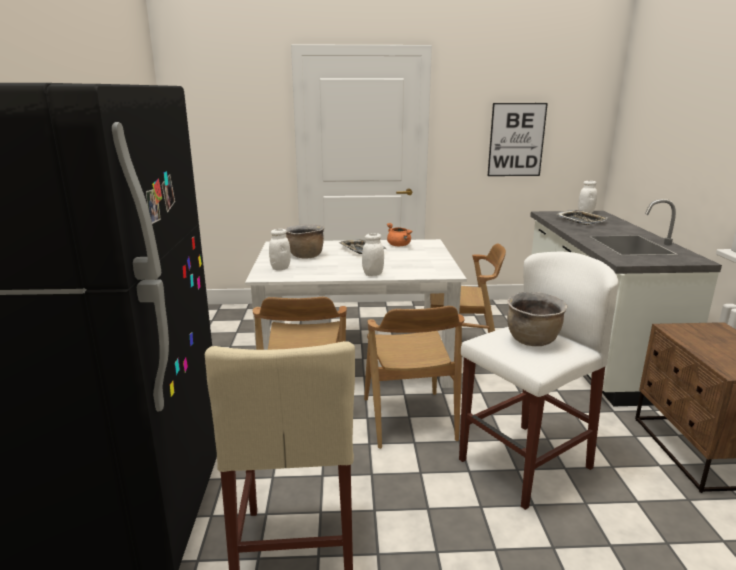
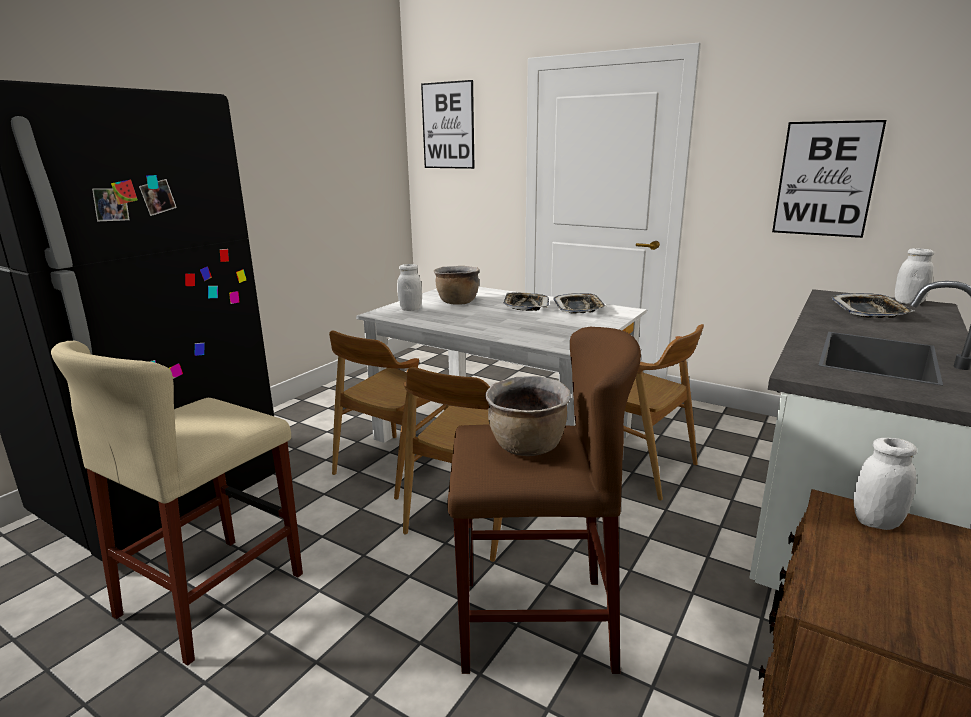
camera: 35 degrees right, 0 degrees up
white jar [362,233,384,276] -> white jar moved to [853,438,917,530]
orange cooking pot [387,223,413,246] -> tray [553,293,606,314]
white stool [459,252,619,510] -> brown stool [448,327,641,674]
none -> picture [421,80,475,169]

